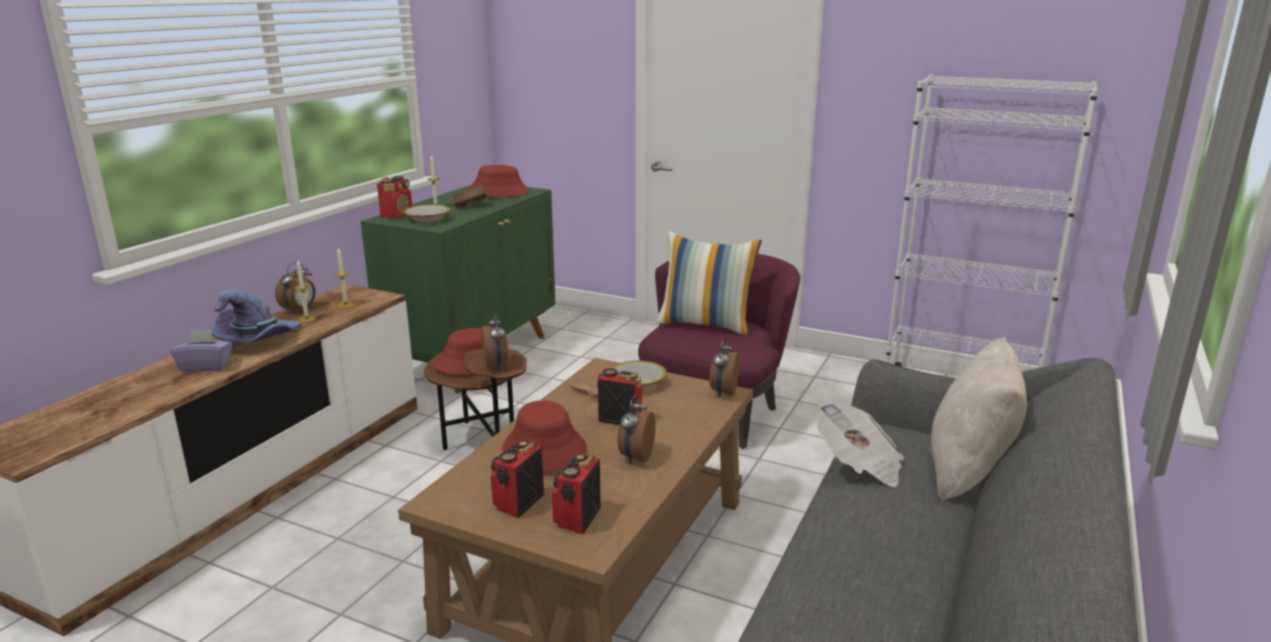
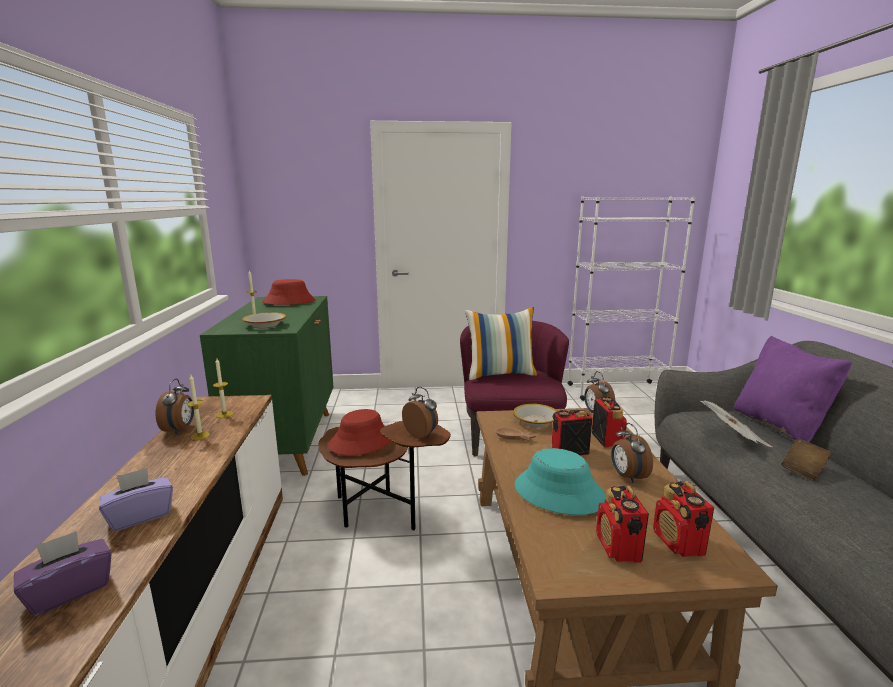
camera: 30 degrees left, 5 degrees down
purple hat [212,290,301,343] -> none
radio [377,176,412,219] -> radio moved to [592,396,627,448]
brown book [453,185,488,209] -> brown book moved to [781,439,832,481]
red hat [502,400,587,472] -> turquoise hat [515,448,606,515]
beige pillow [931,337,1027,501] -> purple pillow [734,336,852,442]
none -> purple tissue box [14,531,112,616]

